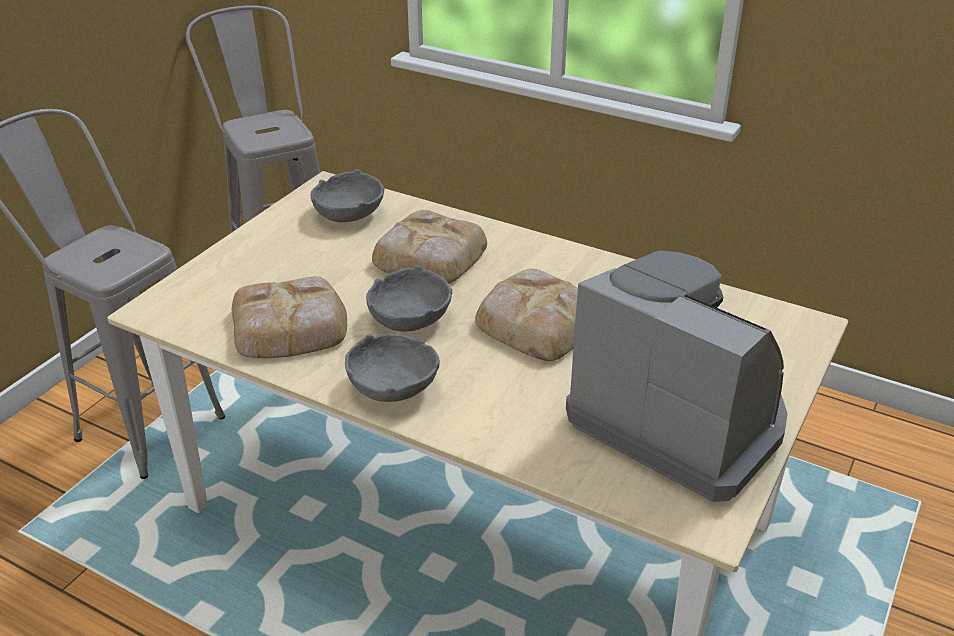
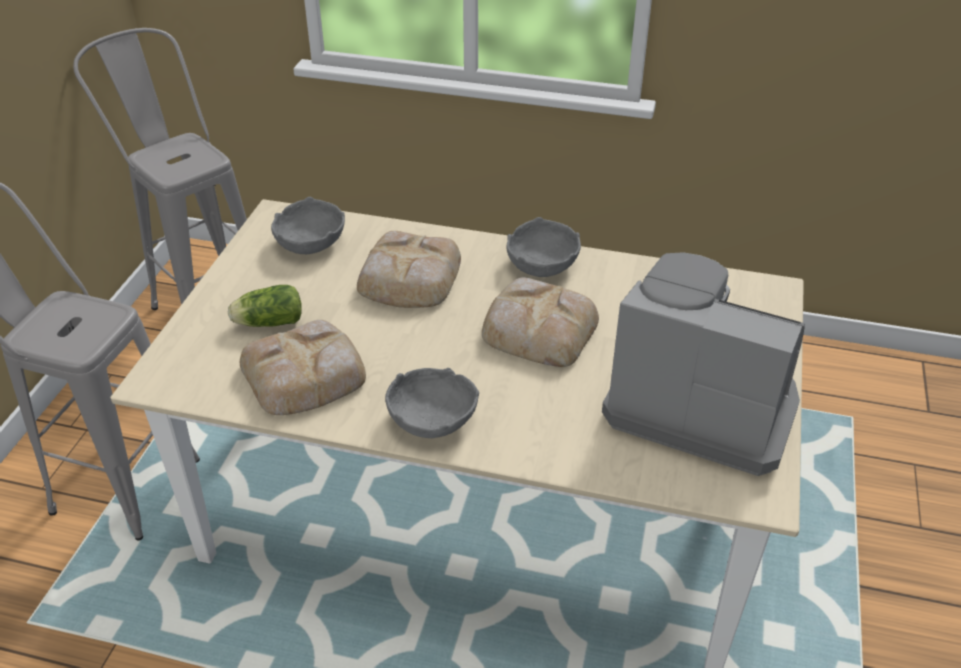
camera: 15 degrees left, 5 degrees up
grey bowl [366,265,452,332] -> grey bowl moved to [507,217,581,277]
none -> lettuce [228,285,302,327]

